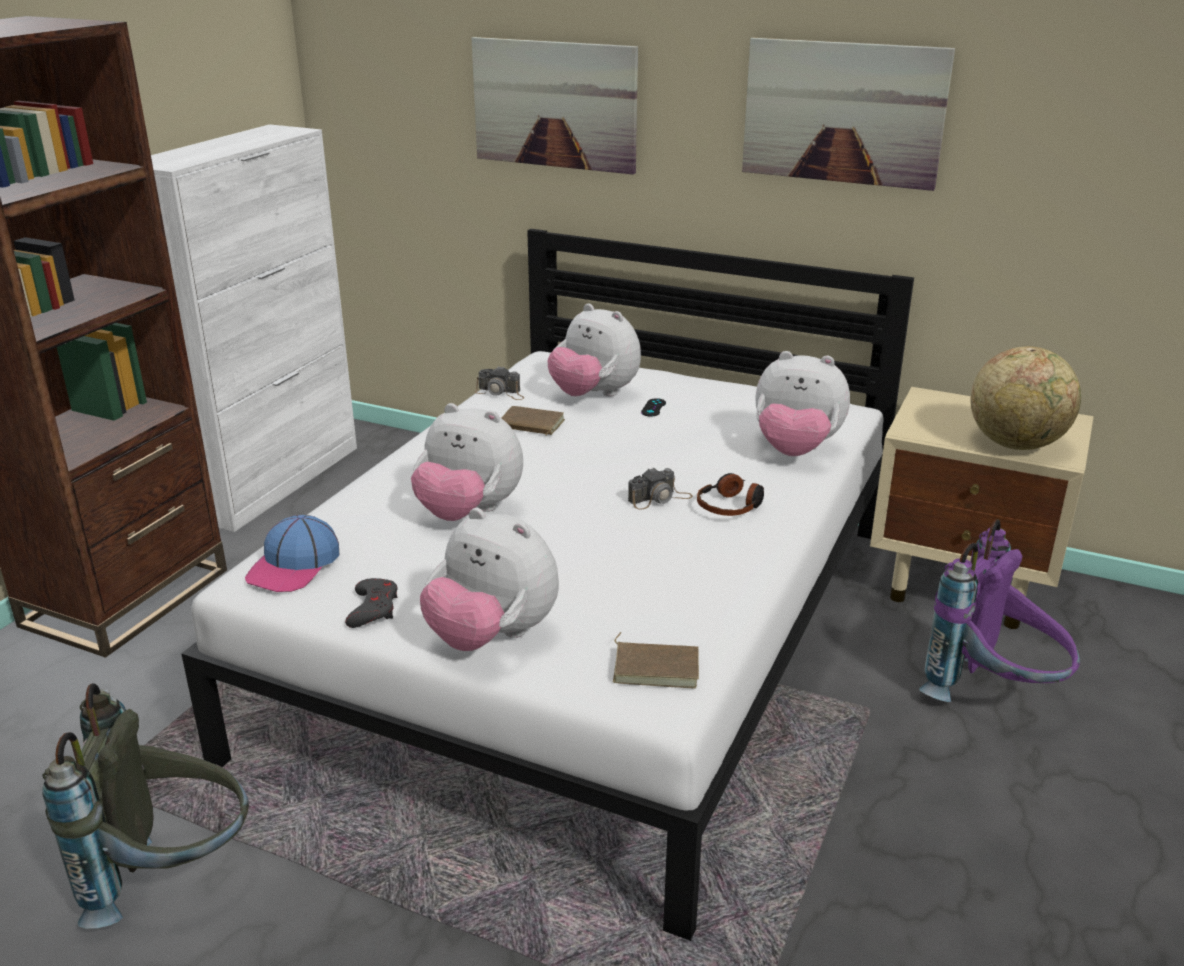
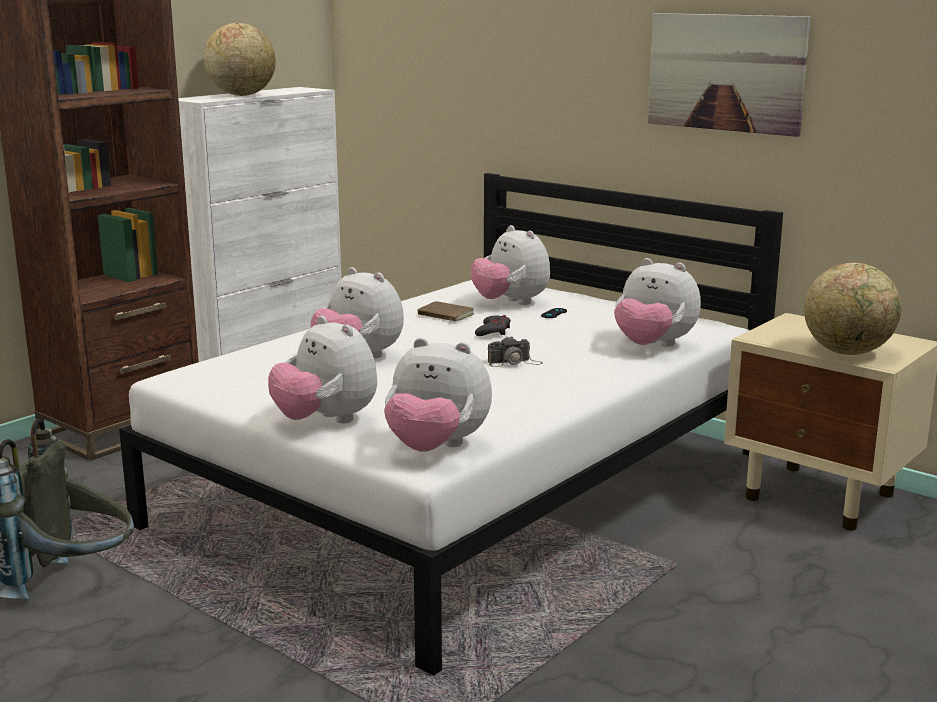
camera: 15 degrees right, 10 degrees down
cap [245,515,340,592] -> none
grey game controller [345,578,398,628] -> grey game controller moved to [475,315,511,336]
picture [472,37,638,174] -> none
camera [475,366,524,400] -> none
brown book [613,632,699,688] -> plush toy [384,338,492,452]
headphones [697,473,764,516] -> none
purple backpack [919,520,1080,702] -> none
none -> globe [203,23,276,96]

